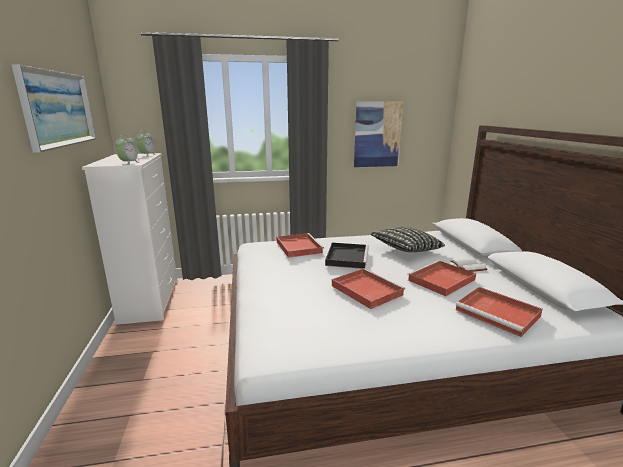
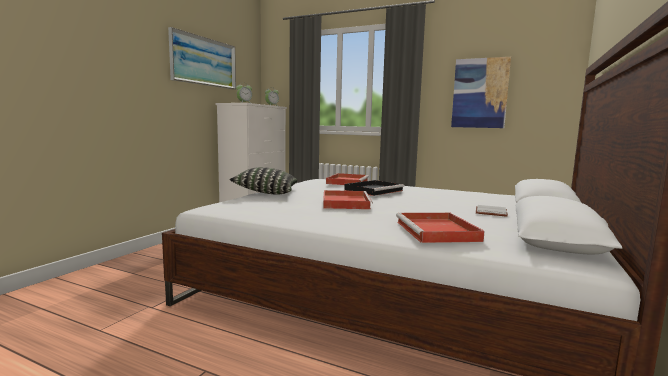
camera: 35 degrees right, 10 degrees down
pillow [370,227,445,252] -> pillow moved to [230,167,297,195]
red tray [407,260,476,296] -> none

